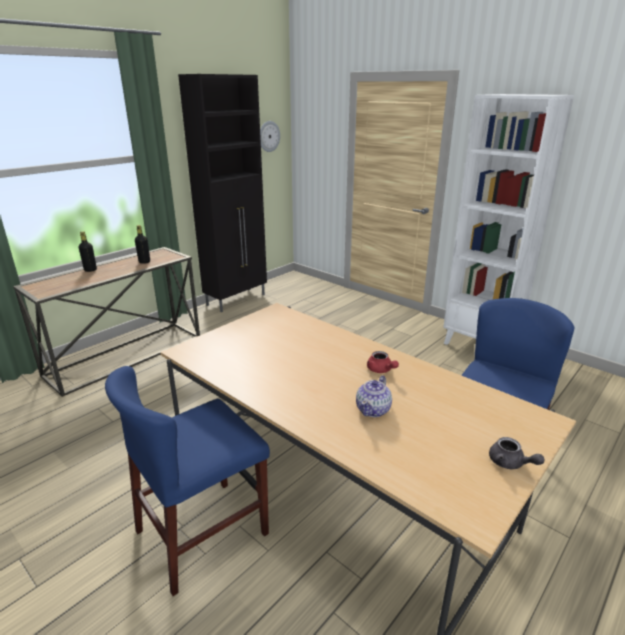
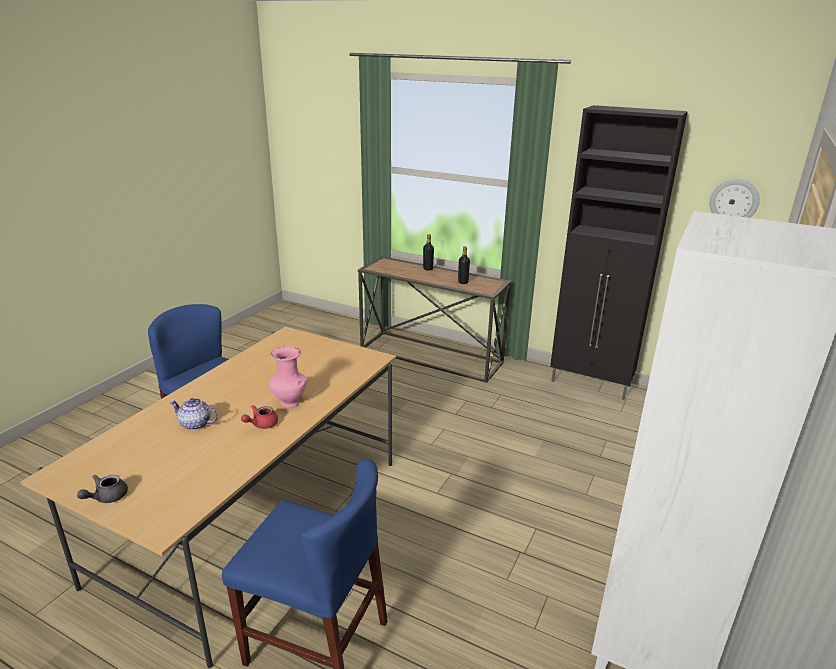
camera: 75 degrees right, 0 degrees up
none -> pink vase [269,346,307,408]

